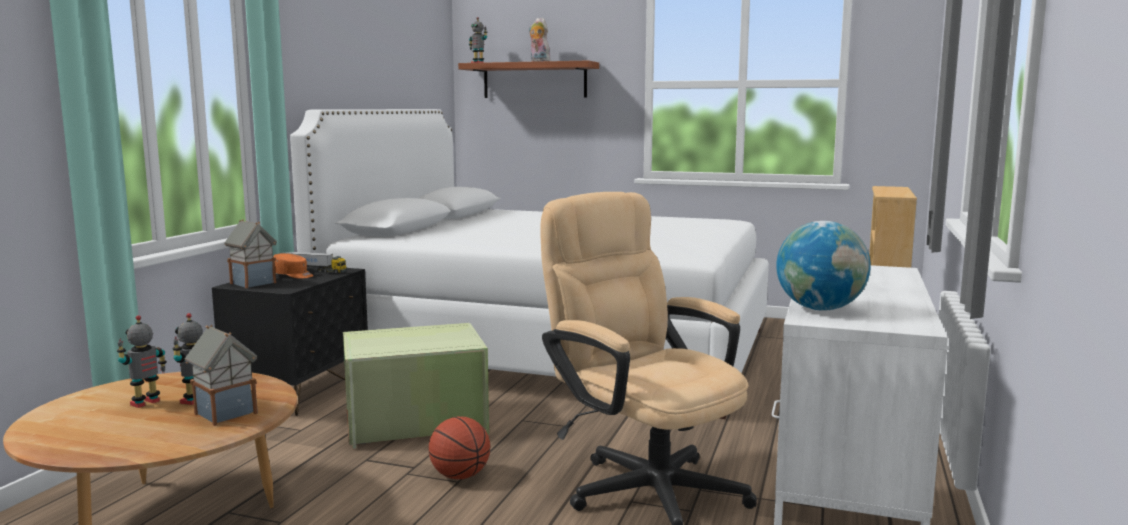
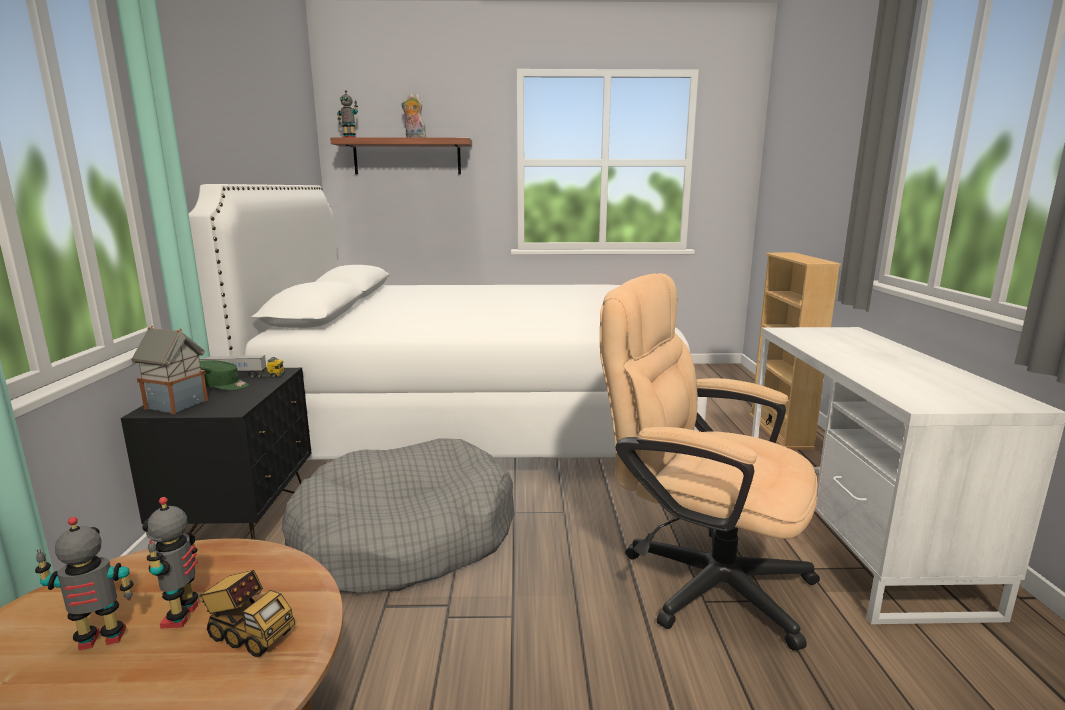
camera: 20 degrees left, 5 degrees up
toy robot [117,315,167,408] -> toy robot turned 60 degrees clockwise [35,517,133,650]
toy house [185,325,258,426] -> toy truck [199,570,295,657]
orange cap [273,253,314,279] -> green cap [200,360,249,390]
green storage box [343,323,489,449] -> grey dog bed [282,438,515,593]
basketball [428,417,490,479] -> none
globe [776,221,871,311] -> none

